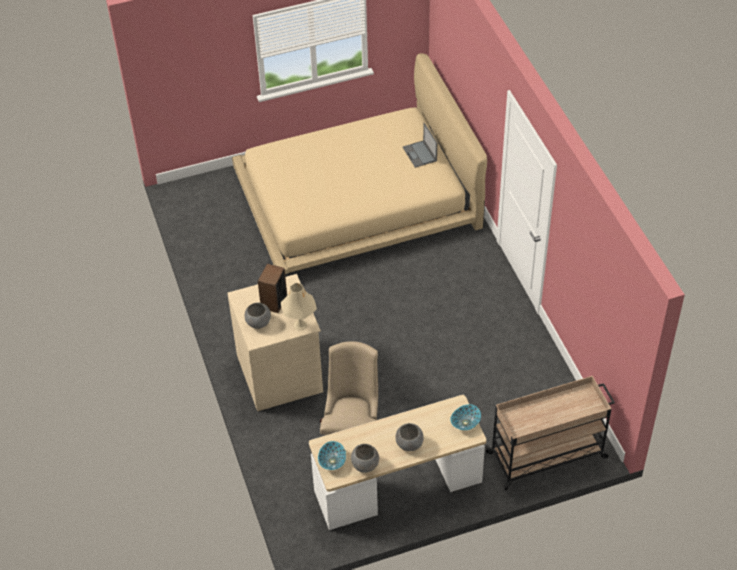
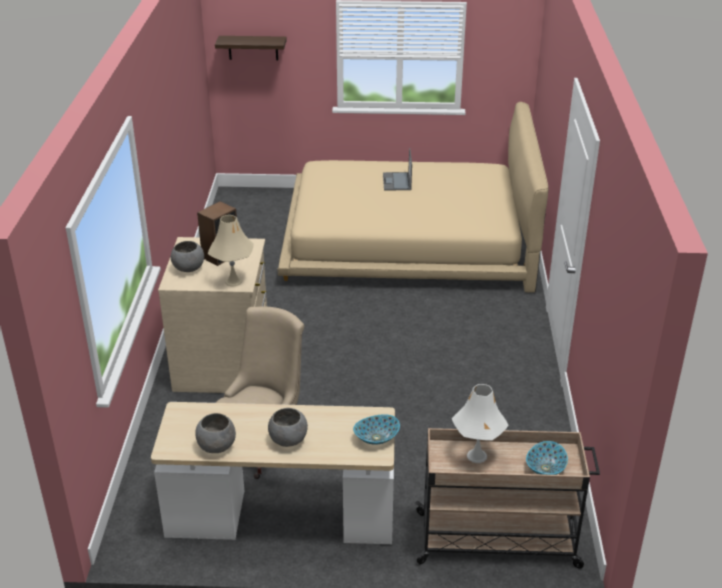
camera: 20 degrees right, 15 degrees down
bowl [318,441,346,470] -> bowl moved to [526,441,568,475]
laptop [403,123,437,168] -> laptop moved to [383,148,412,190]
none -> shelf [215,36,287,60]
none -> white table lamp [452,384,509,463]

